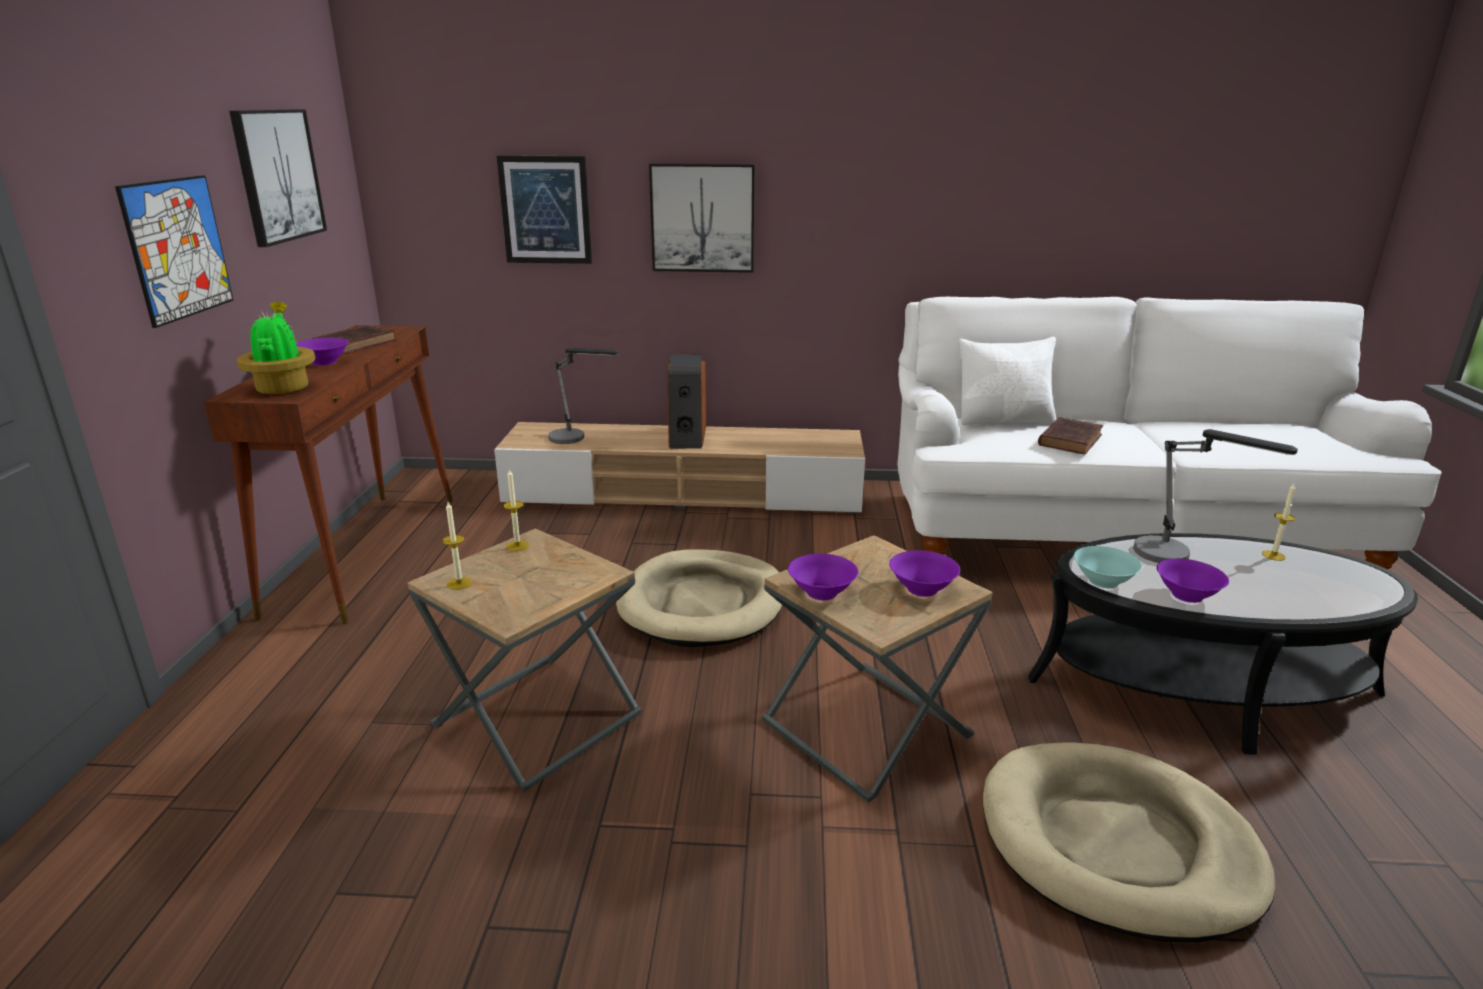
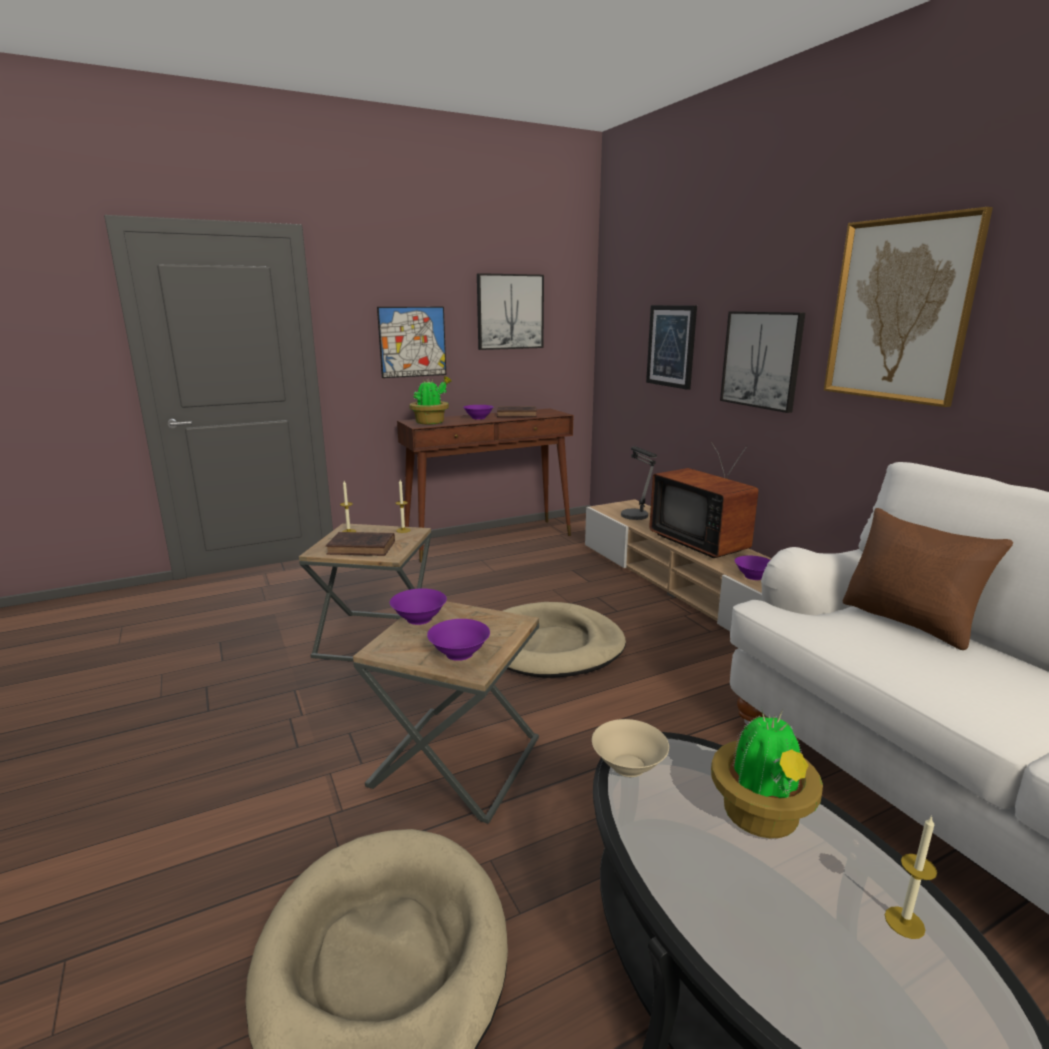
camera: 60 degrees right, 5 degrees down
speaker [666,355,706,449] -> television [649,442,759,558]
white pillow [958,337,1056,425] -> brown pillow [843,508,1013,650]
brown book [1038,417,1103,455] -> brown book moved to [326,532,395,556]
turquoise bowl [1074,546,1142,588] -> beige bowl [592,719,669,777]
table lamp [1133,429,1298,563] -> potted plant [711,707,823,838]
purple bowl [1157,559,1229,603] -> purple bowl moved to [734,555,770,580]
none -> picture [824,207,993,407]

